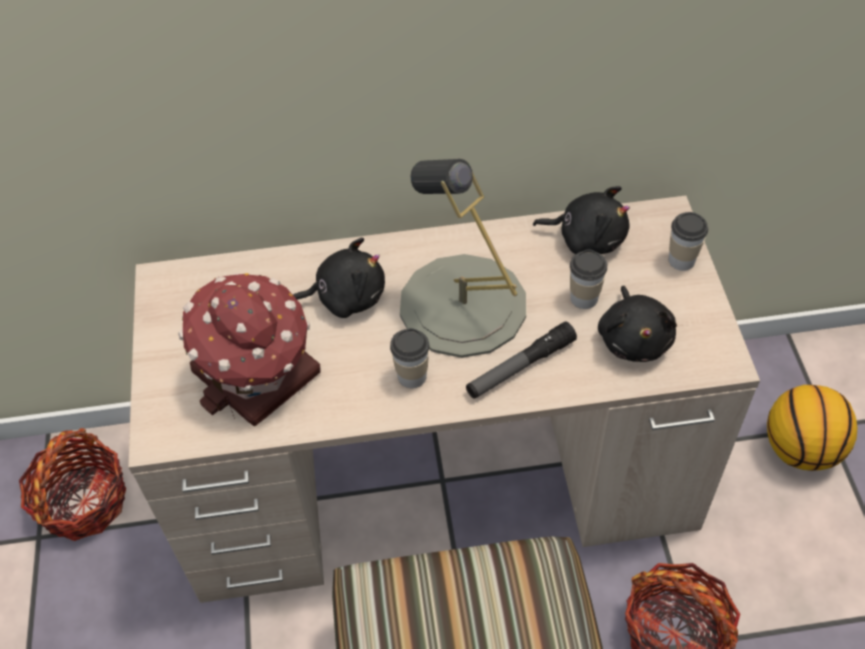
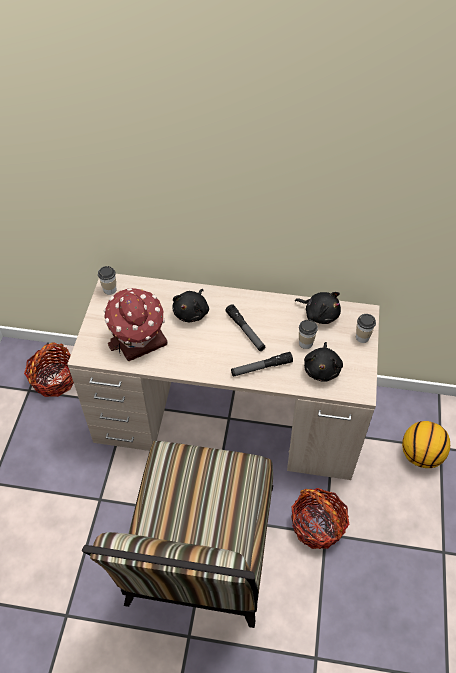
camera: 15 degrees right, 0 degrees up
black plush toy [293,237,385,318] -> black plush toy turned 105 degrees clockwise [172,289,209,322]
cup [390,328,429,388] -> cup moved to [98,266,117,295]
grey table lamp [400,159,526,358] -> flashlight [225,304,265,351]

